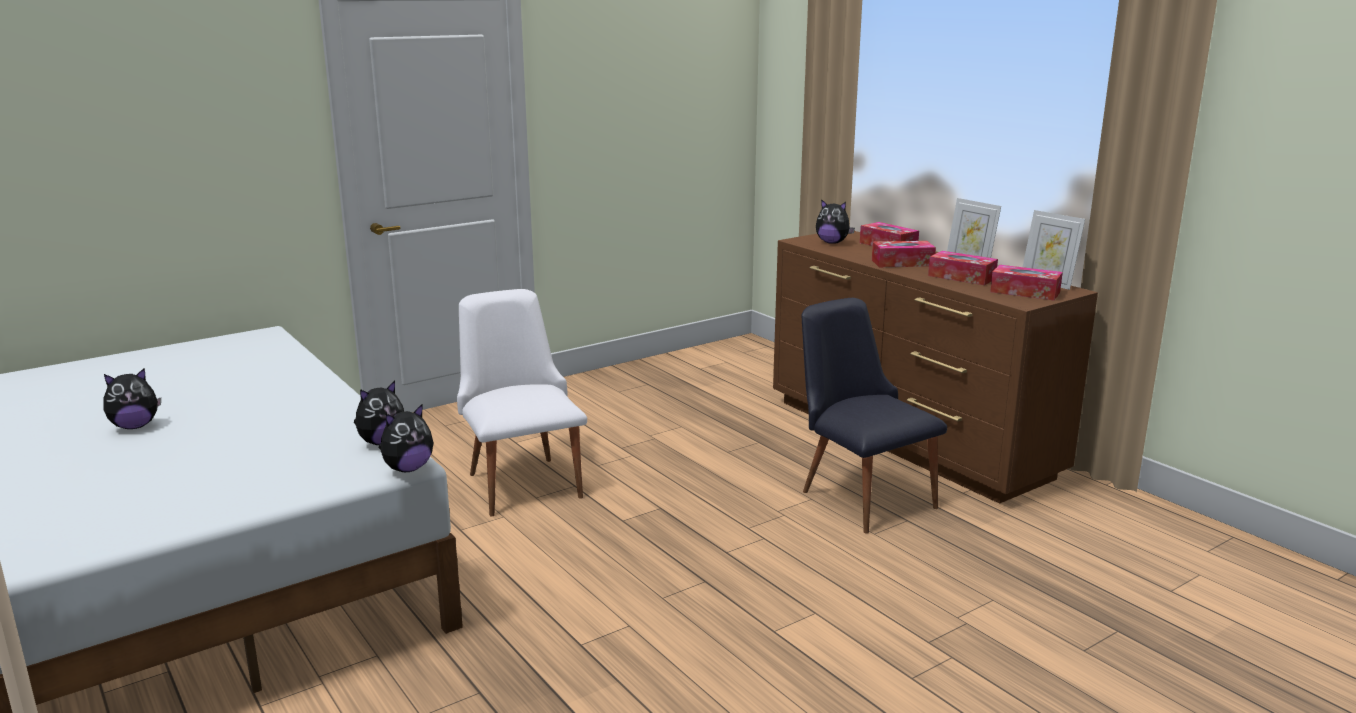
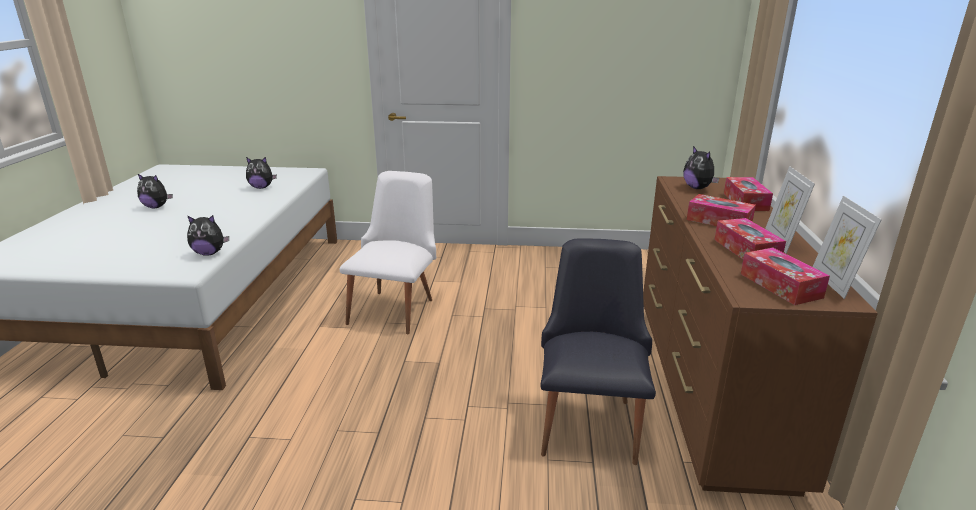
camera: 40 degrees right, 5 degrees up
plush toy [379,404,433,472] -> plush toy moved to [246,157,277,189]

